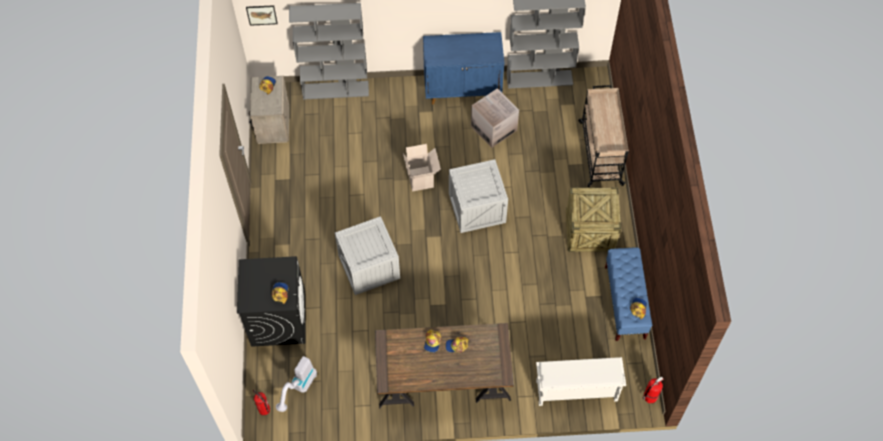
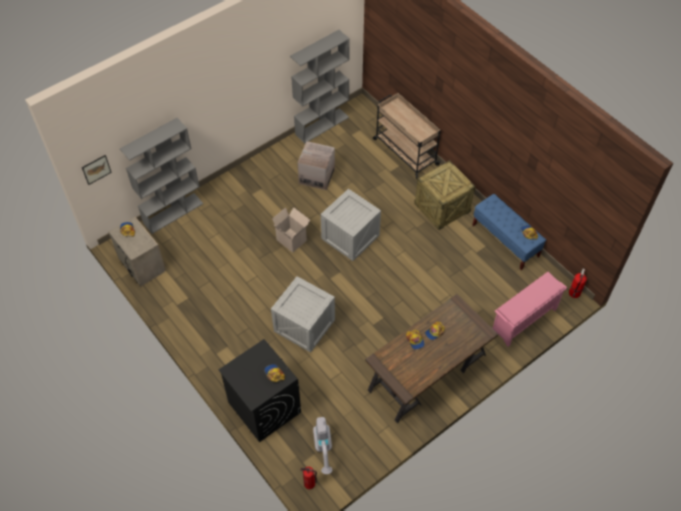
camera: 35 degrees left, 5 degrees down
blue cabinet [423,32,504,105] -> none
white shoe rack [536,357,626,406] -> pink shoe rack [492,272,567,347]

